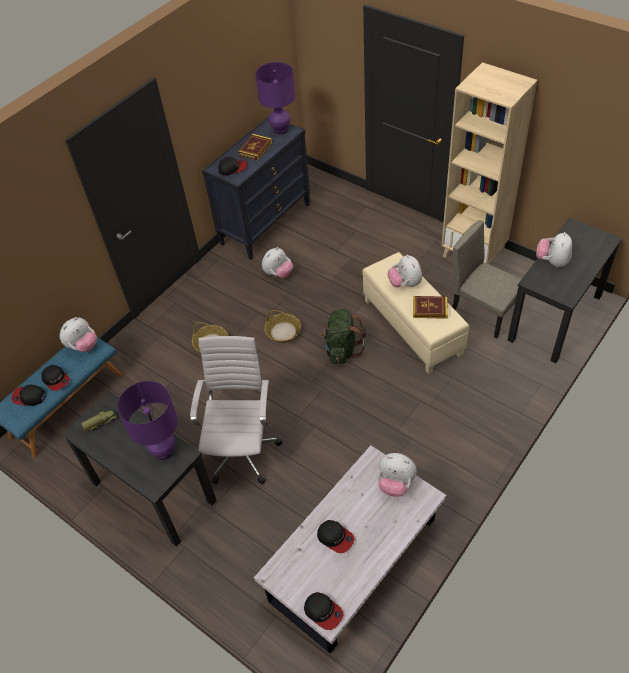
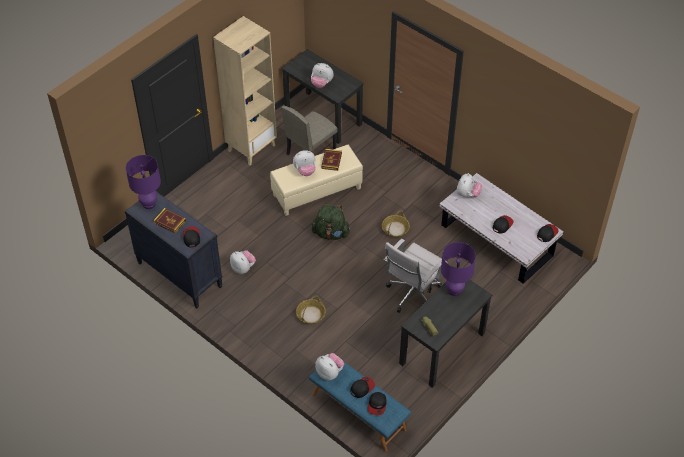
camera: 90 degrees left, 0 degrees up
white office chair [190,336,283,484] -> white office chair turned 60 degrees counterclockwise [384,239,448,313]
basket [265,310,301,343] -> basket moved to [382,210,410,237]

